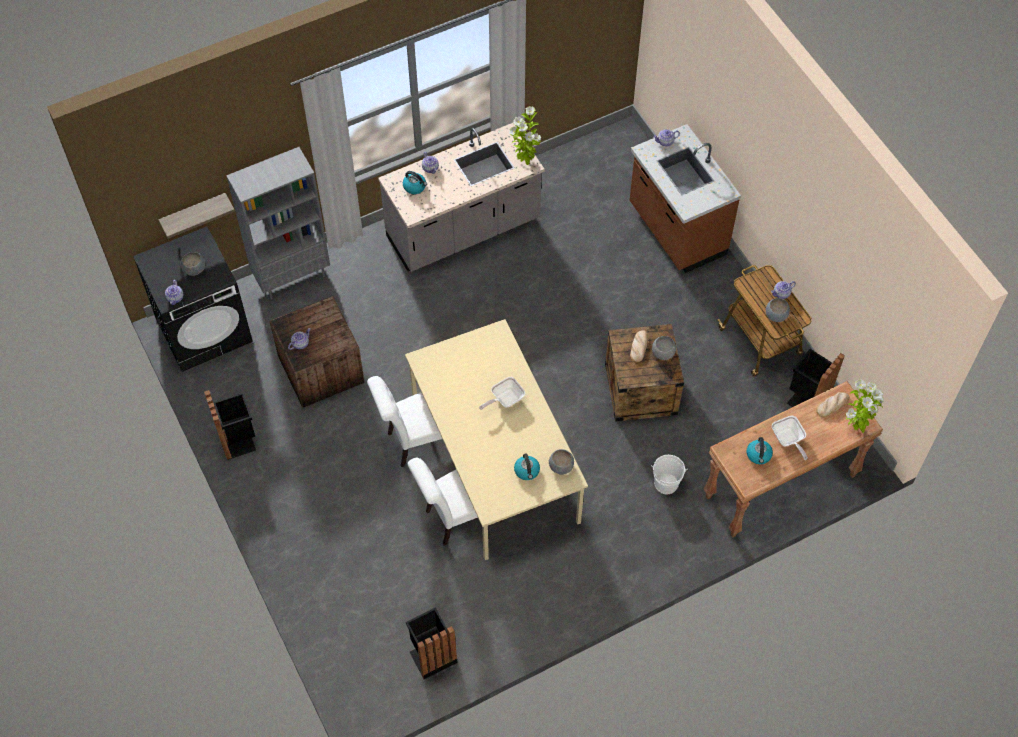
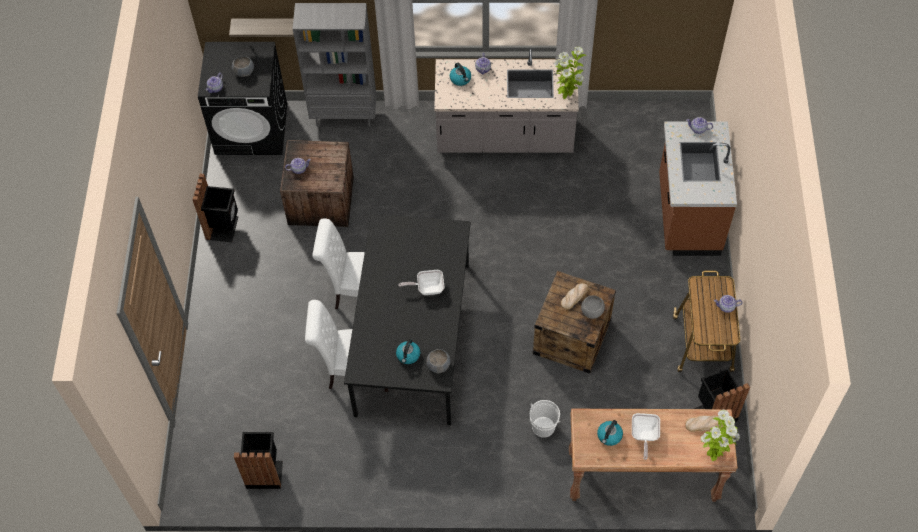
camera: 30 degrees right, 0 degrees up
beige dining table [405,319,588,560] -> black dining table [344,214,471,425]
grey bowl [766,298,790,322] -> none

